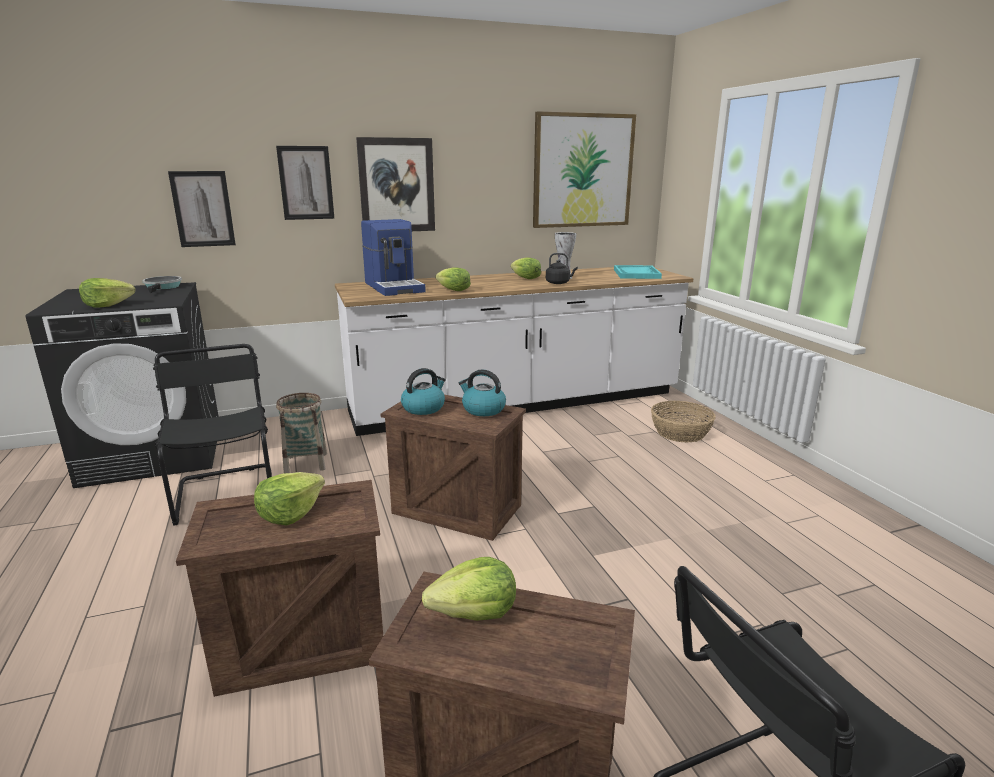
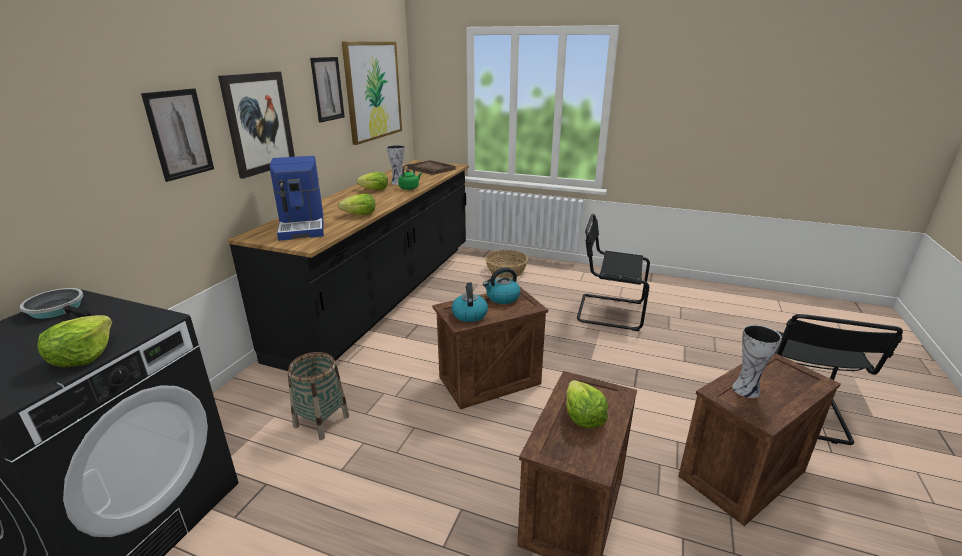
camera: 50 degrees left, 5 degrees up
black chair [153,344,272,525] -> black chair moved to [577,214,650,331]
picture [168,171,236,247] -> picture moved to [310,57,345,123]
white counter [335,267,693,436] -> black counter [228,160,469,371]
coffee machine [361,219,426,296] -> coffee machine turned 60 degrees clockwise [269,156,324,241]
lettuce [422,557,516,621] -> vase [732,325,782,398]
black kettle [546,253,578,284] -> green kettle [398,164,422,190]
turquoise tray [614,265,662,279] -> brown tray [407,160,456,175]

